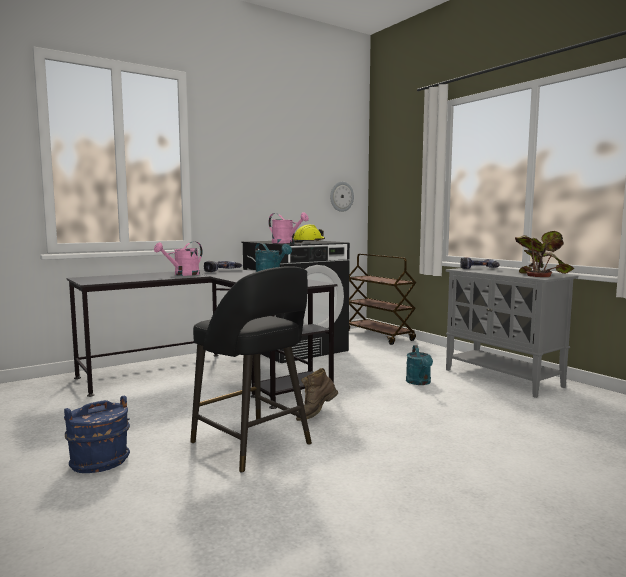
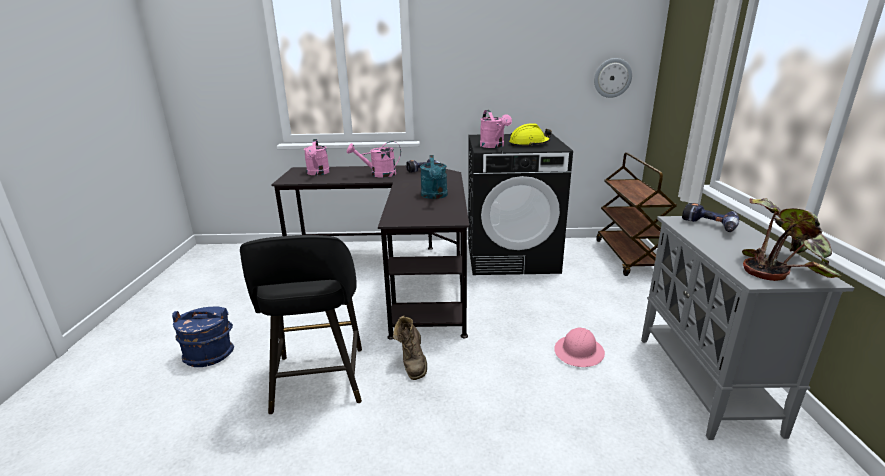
camera: 35 degrees right, 15 degrees up
brown boot [296,368,338,421] -> brown boot turned 90 degrees counterclockwise [393,316,427,380]
turquoise watering can [406,345,433,385] -> pink hard hat [554,327,605,367]
none -> pink watering can [304,139,330,175]

